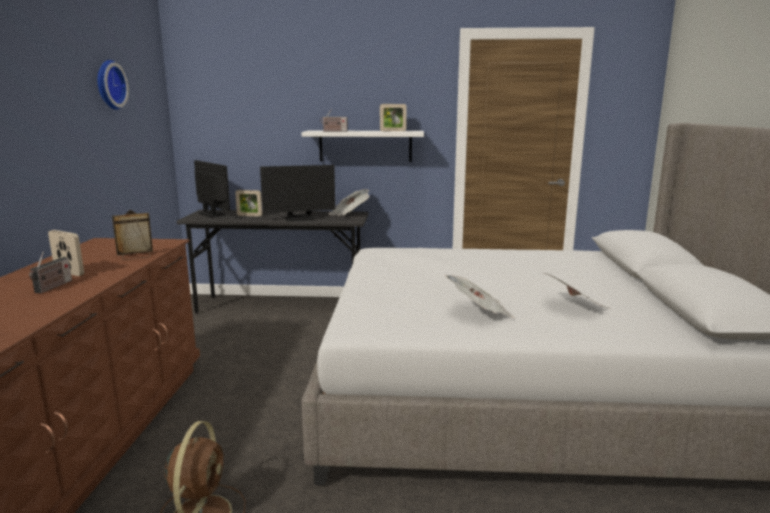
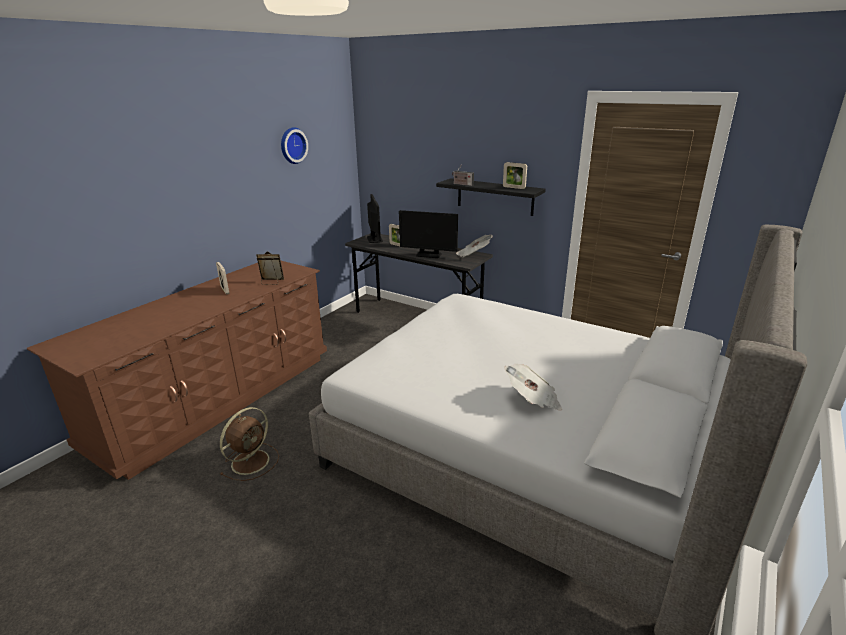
camera: 30 degrees right, 10 degrees up
radio [29,252,72,293] -> none
white shelf [301,130,424,162] -> black shelf [436,178,546,216]
newspaper [445,275,515,318] -> none

